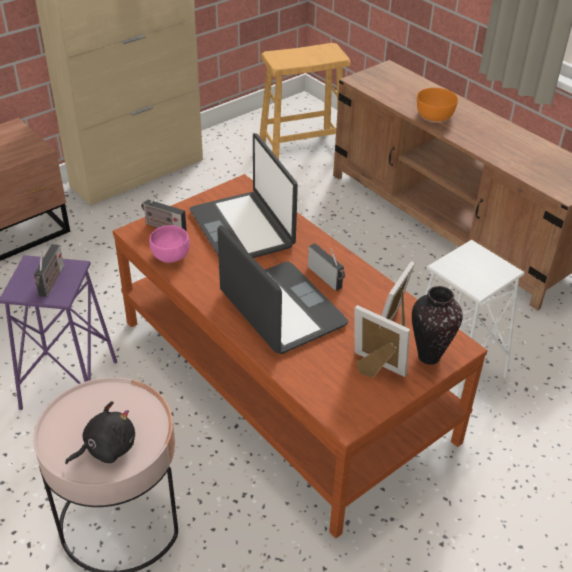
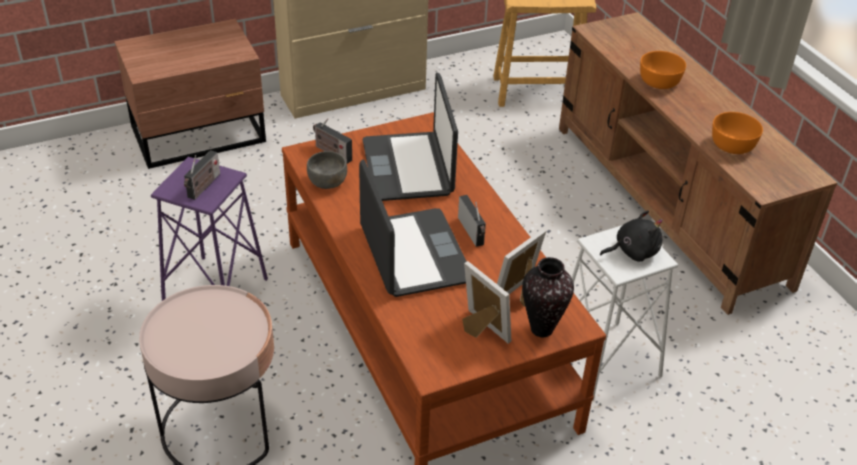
camera: 15 degrees right, 0 degrees up
black plush toy [65,401,135,464] -> black plush toy moved to [600,210,662,262]
pink bowl [149,225,190,263] -> grey bowl [307,151,347,189]
none -> orange bowl [712,112,763,154]

